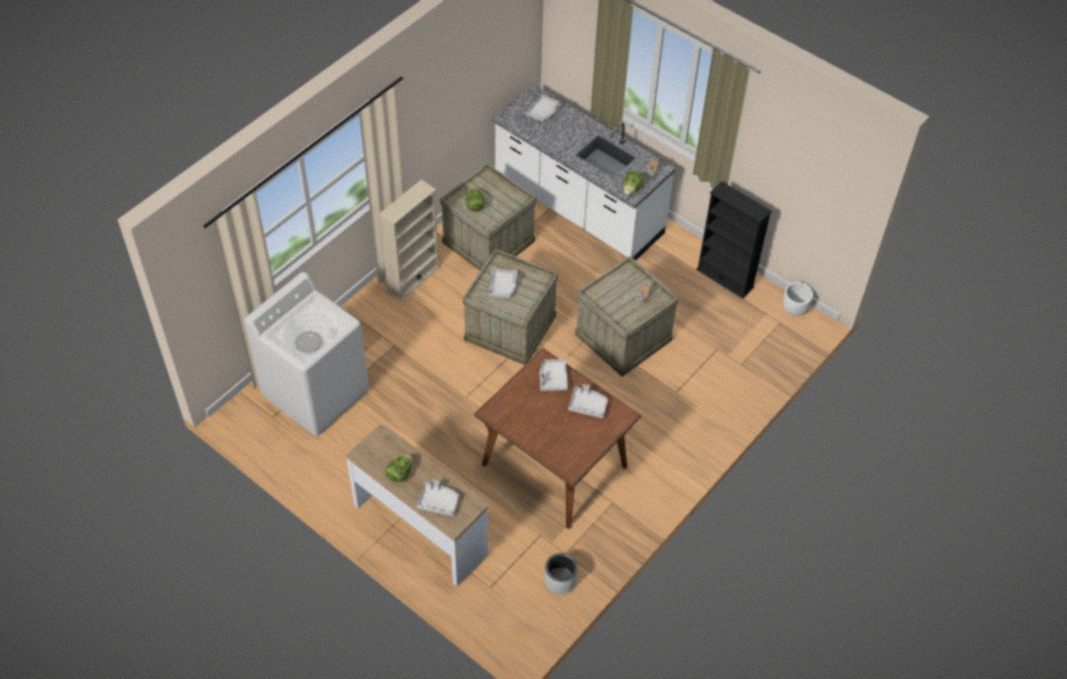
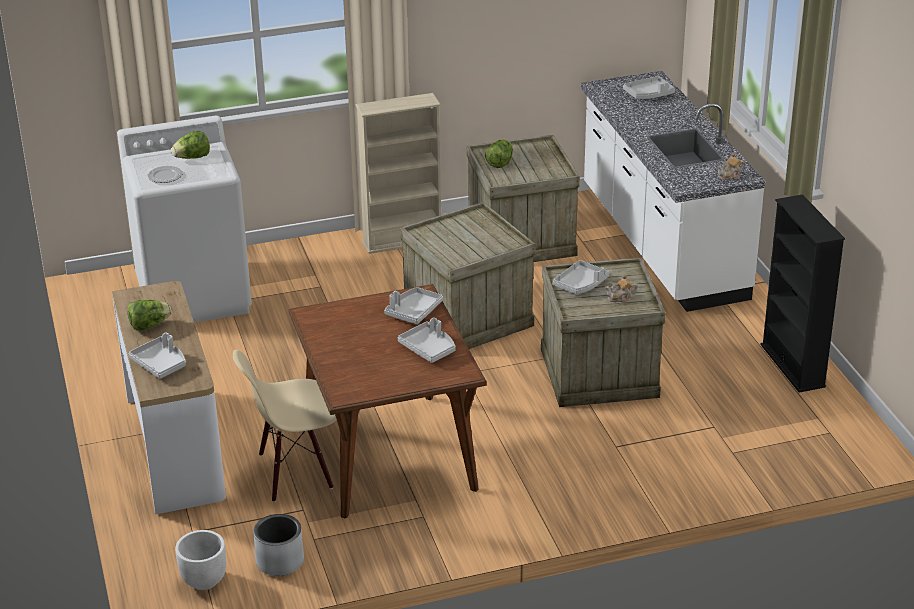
camera: 35 degrees right, 20 degrees down
grey tray [489,269,518,298] -> grey tray moved to [553,260,609,294]
lettuce [623,171,645,195] -> lettuce moved to [171,131,210,159]
white planter [783,282,813,316] -> white planter moved to [175,530,226,590]
none -> beige chair [233,350,337,502]

